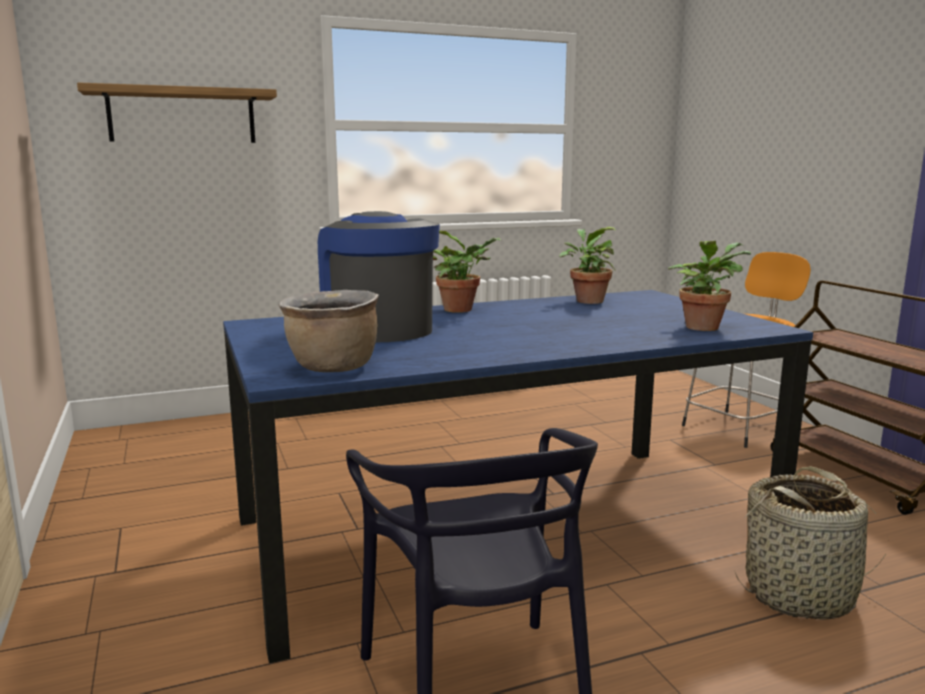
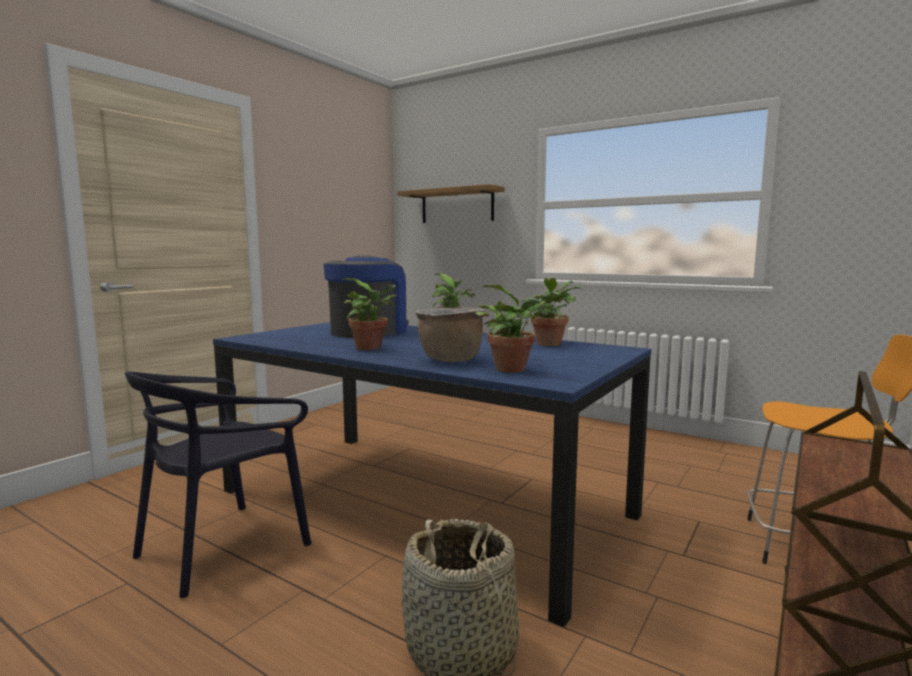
camera: 55 degrees right, 5 degrees down
brown cooking pot [279,290,379,372] -> brown cooking pot moved to [416,307,485,362]
none -> potted plant [342,278,397,350]

